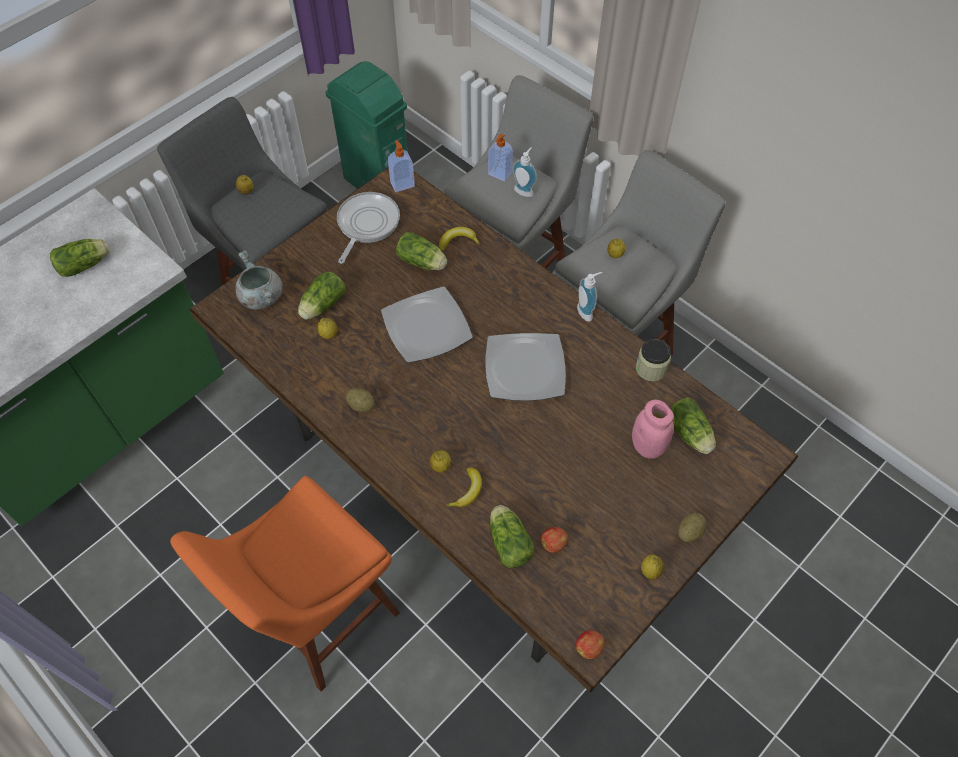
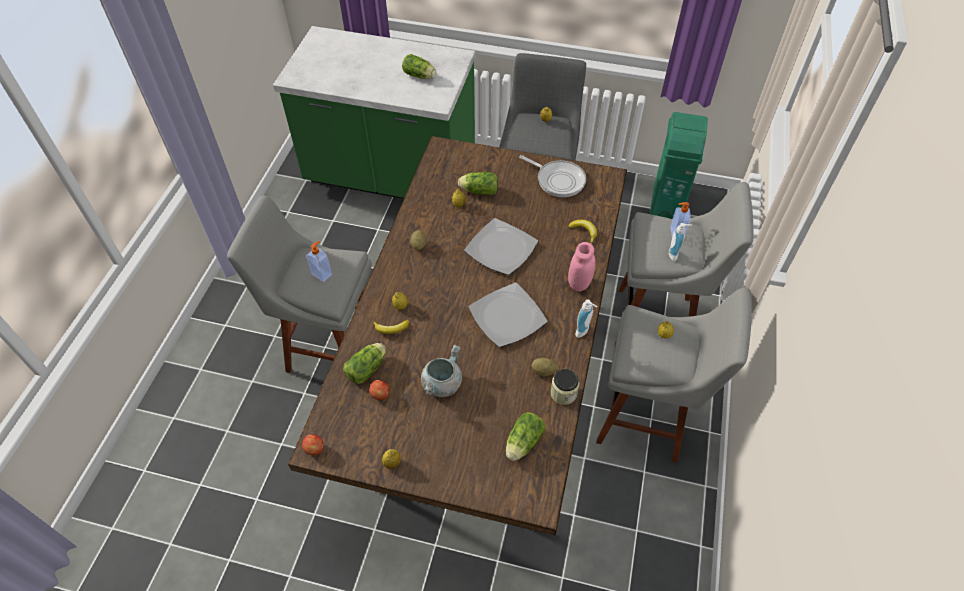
camera: 60 degrees right, 5 degrees down
orange stool [170,476,400,692] -> grey stool [227,196,372,373]
grey cooking pot [235,251,283,309] -> grey cooking pot moved to [421,344,462,397]
frying pan [337,192,400,264] -> frying pan turned 45 degrees clockwise [519,155,586,197]
soap dispenser [388,140,415,192] -> soap dispenser moved to [306,241,332,282]
lettuce [396,232,447,270] -> none
pink jar [632,400,674,458] -> pink jar moved to [568,242,595,292]
potato [678,513,706,542] -> potato moved to [531,358,557,376]

